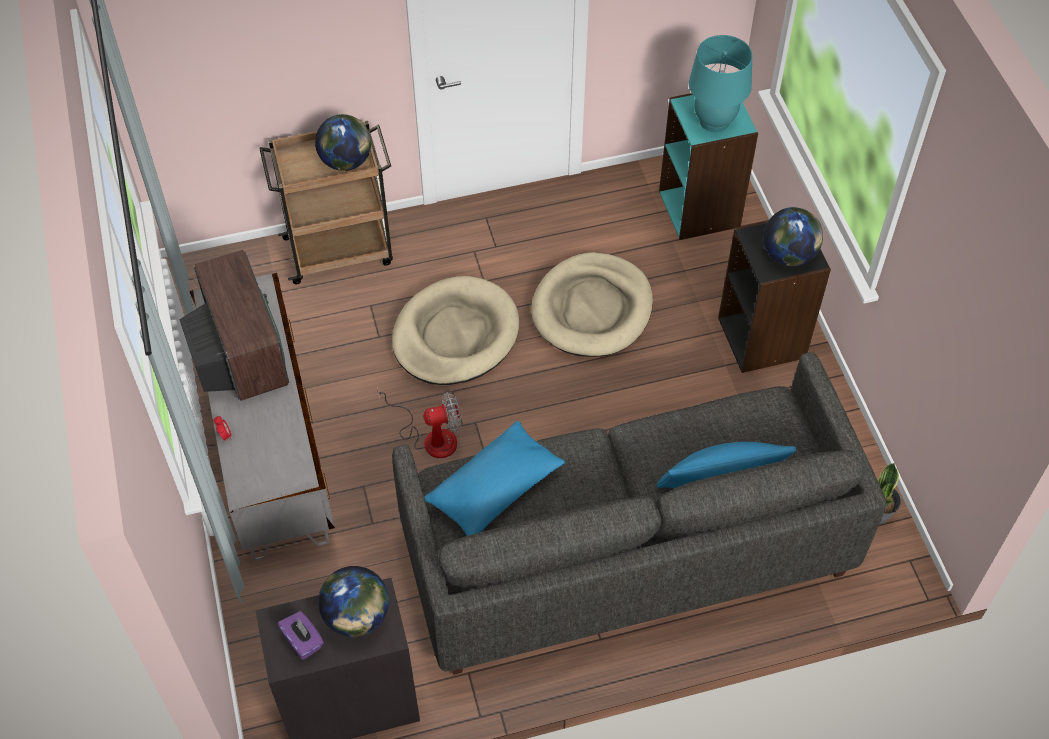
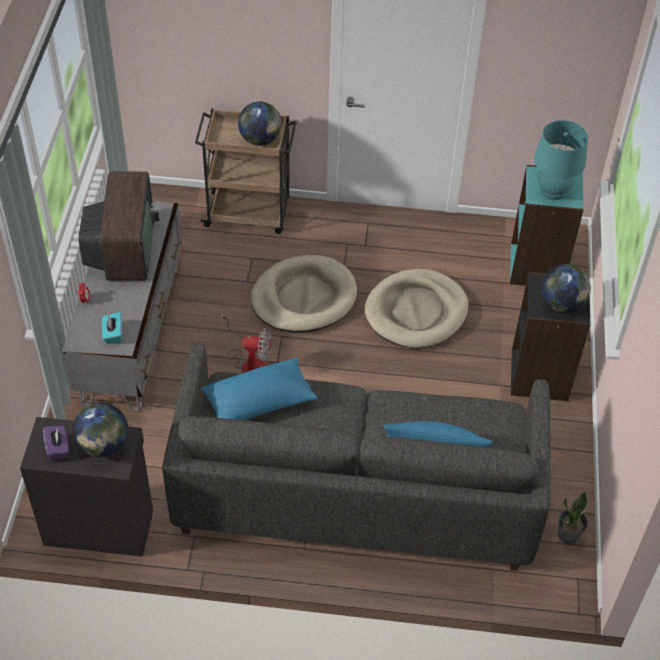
camera: 20 degrees right, 5 degrees down
none -> turquoise tissue box [102,312,122,344]

